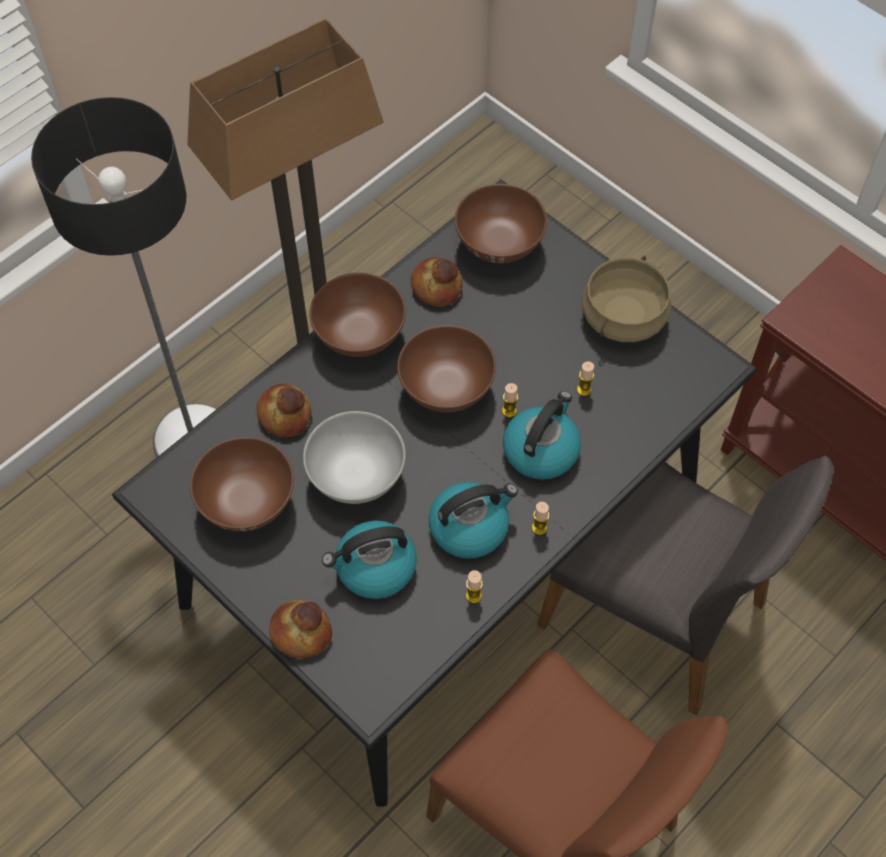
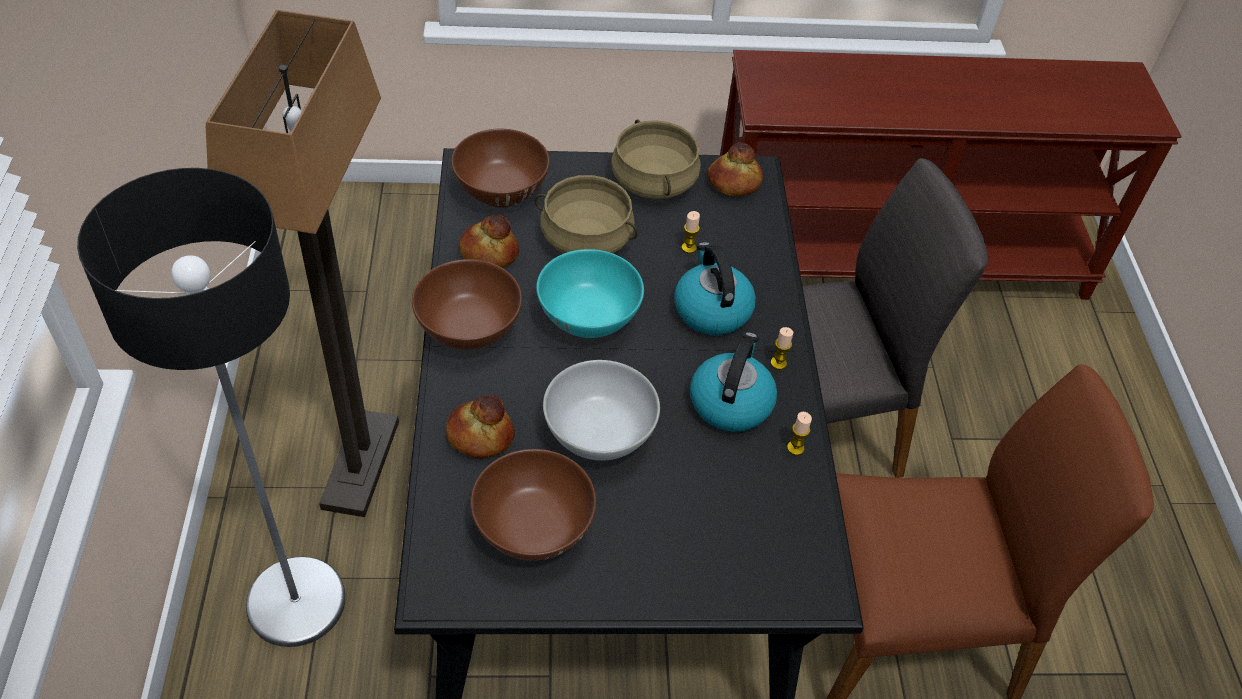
camera: 50 degrees left, 10 degrees down
bread [269,600,332,658] -> bread moved to [707,143,763,196]
kettle [322,520,417,599] -> none
brown bowl [397,325,496,413] -> turquoise bowl [536,249,644,338]
candle [502,383,518,418] -> none
none -> beige cooking pot [534,175,638,253]

